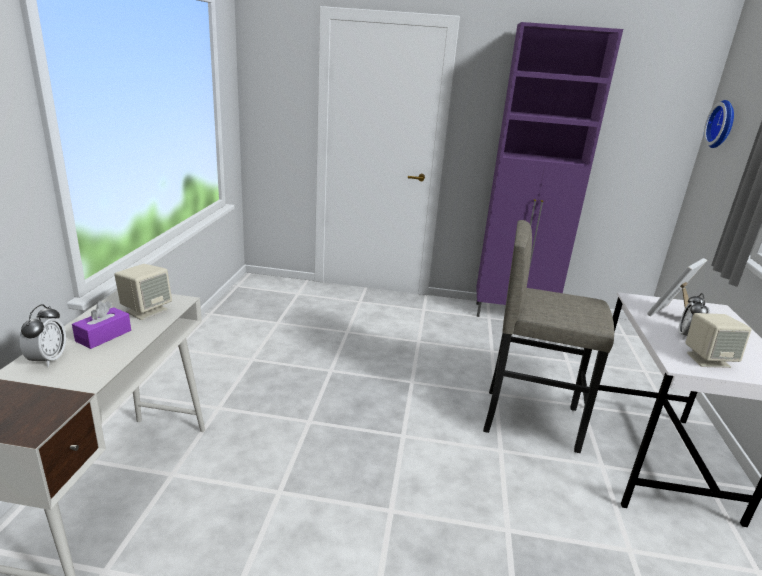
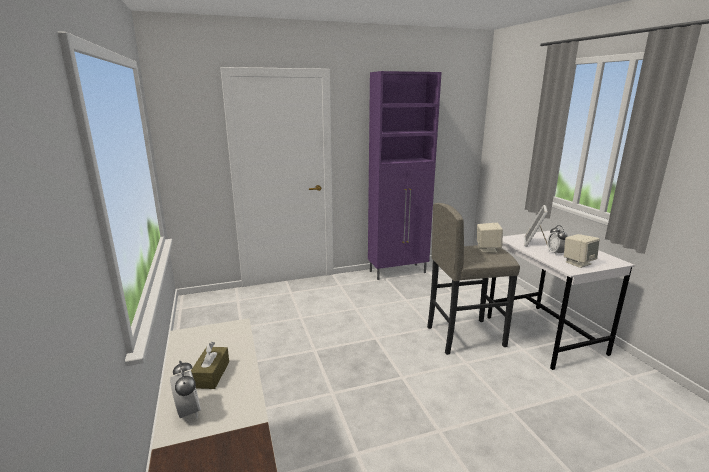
camera: 25 degrees left, 5 degrees down
purple tissue box [72,301,131,349] -> brown tissue box [191,342,229,389]
beige speaker [114,264,172,320] -> beige speaker moved to [477,223,503,253]
wall clock [704,100,734,148] -> none

